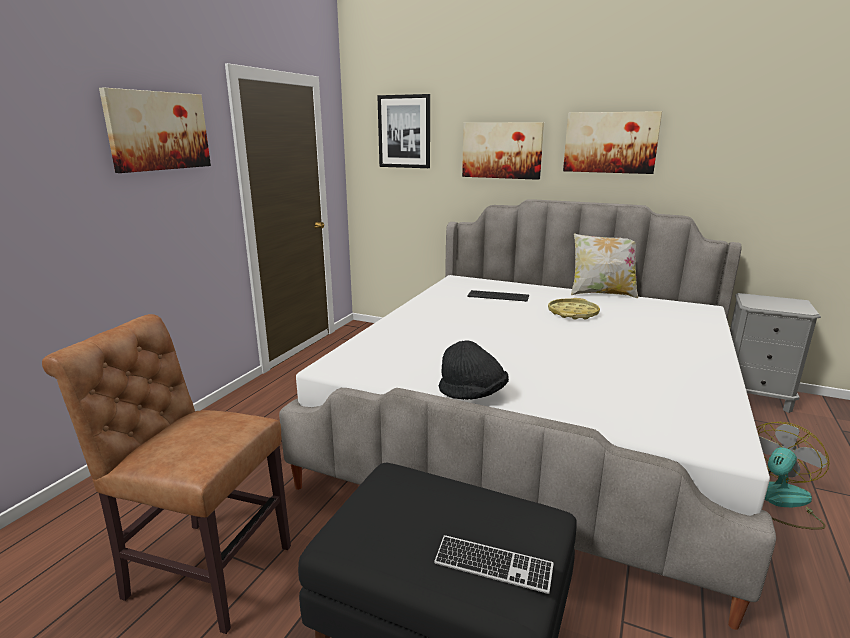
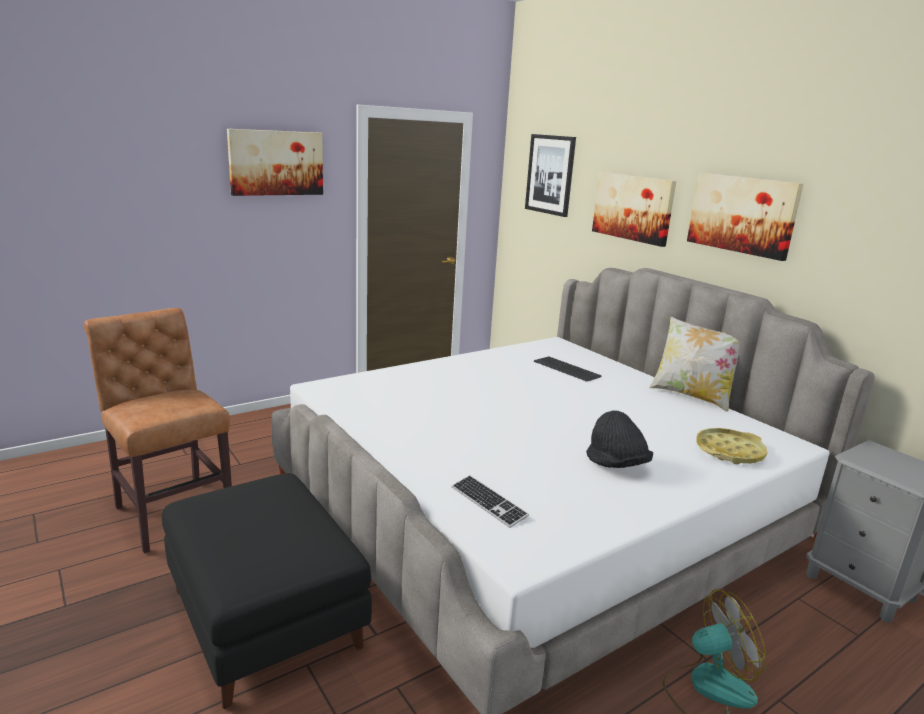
camera: 30 degrees right, 0 degrees up
keyboard [434,535,554,594] -> keyboard moved to [452,475,529,528]
black hat [439,340,509,400] -> black hat moved to [587,410,653,468]
yellow tray [548,298,600,320] -> yellow tray moved to [696,428,767,464]

